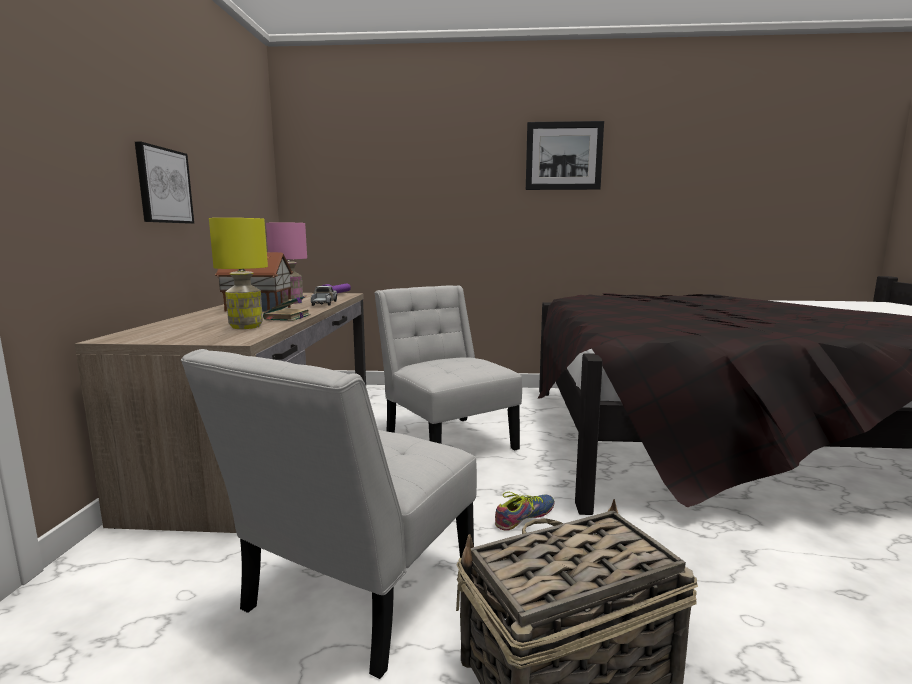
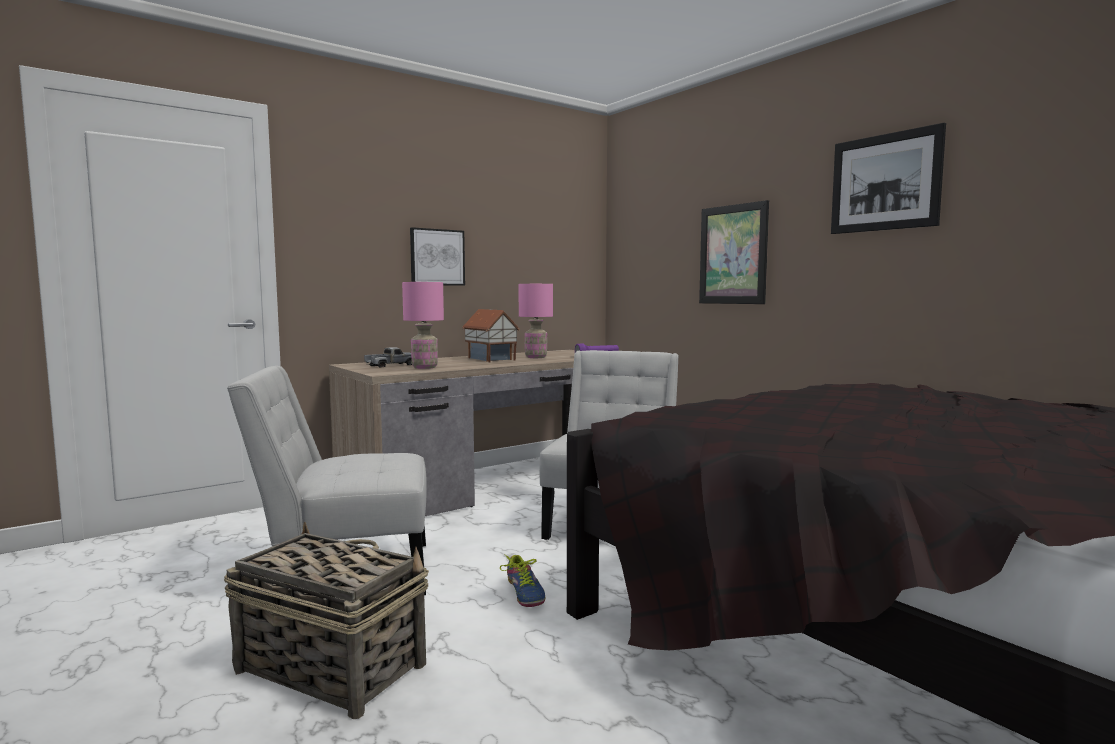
camera: 50 degrees right, 5 degrees down
yellow table lamp [209,218,268,329] -> pink table lamp [402,282,444,369]
book [263,295,311,321] -> none
toy truck [311,286,337,306] -> toy truck moved to [364,347,412,368]
shoe [495,492,555,531] -> shoe turned 60 degrees clockwise [500,554,545,607]
none -> picture [699,200,769,304]

